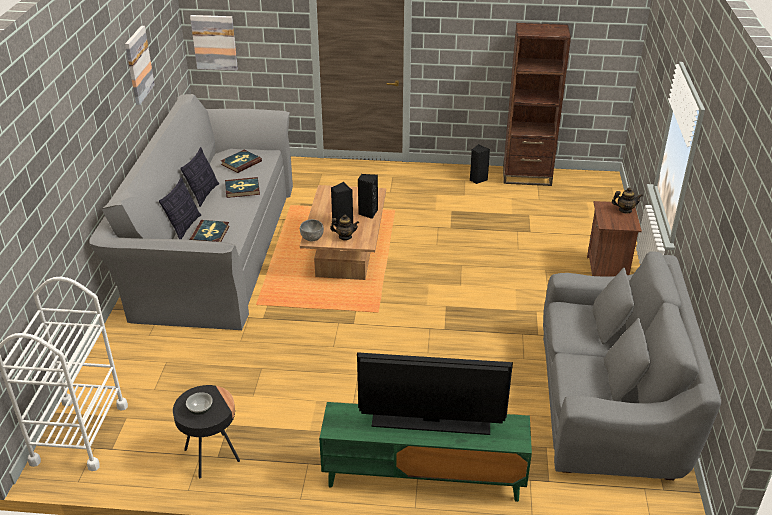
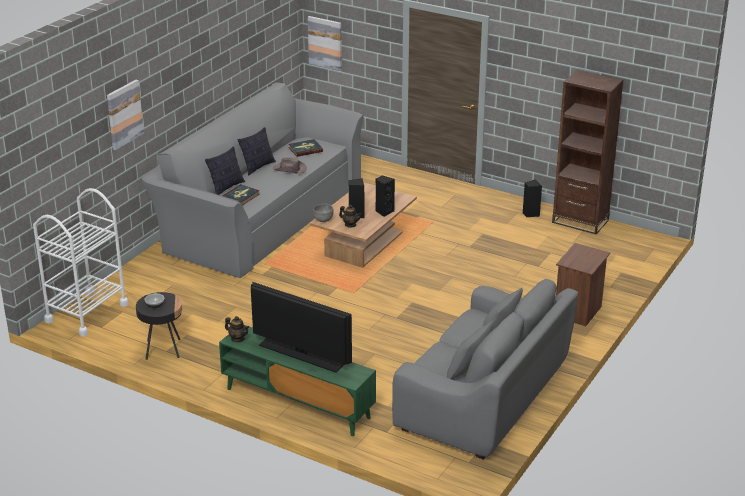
camera: 25 degrees right, 5 degrees down
picture [125,26,155,105] -> picture moved to [107,80,144,150]
book [225,177,260,198] -> brown hat [273,158,307,174]
teapot [612,187,643,213] -> teapot moved to [225,316,249,342]

